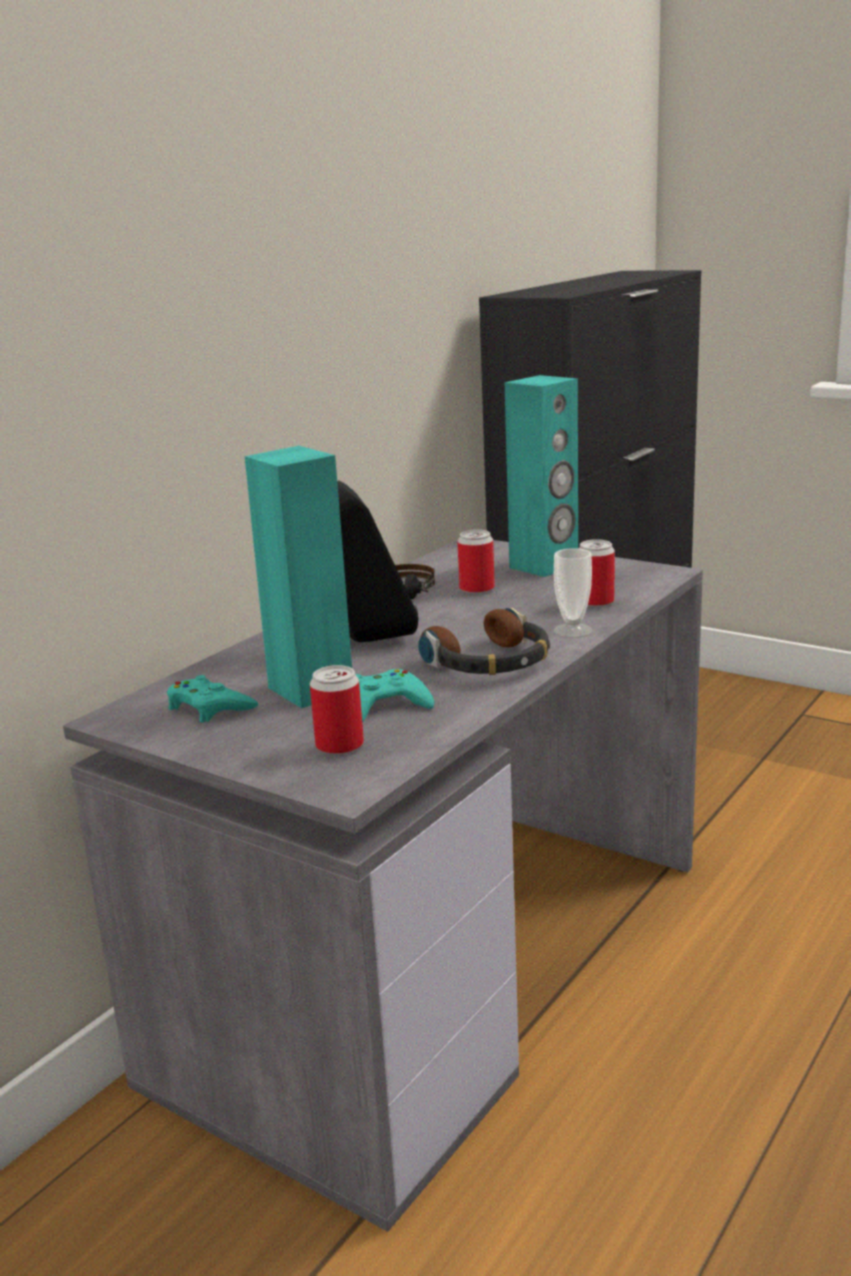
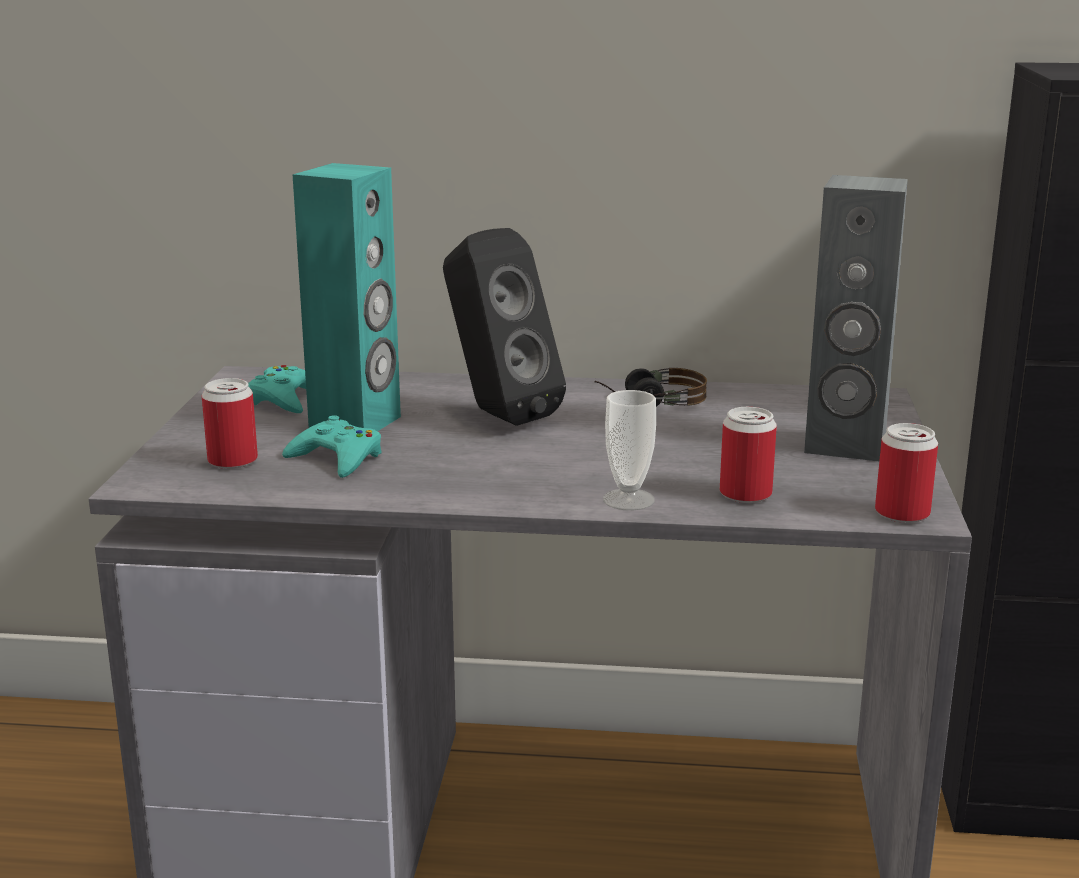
camera: 60 degrees right, 0 degrees up
headphones [418,608,550,675] -> none
can [457,529,495,594] -> can moved to [875,423,938,523]
turquoise speaker [505,375,578,577] -> grey speaker [804,175,908,461]

